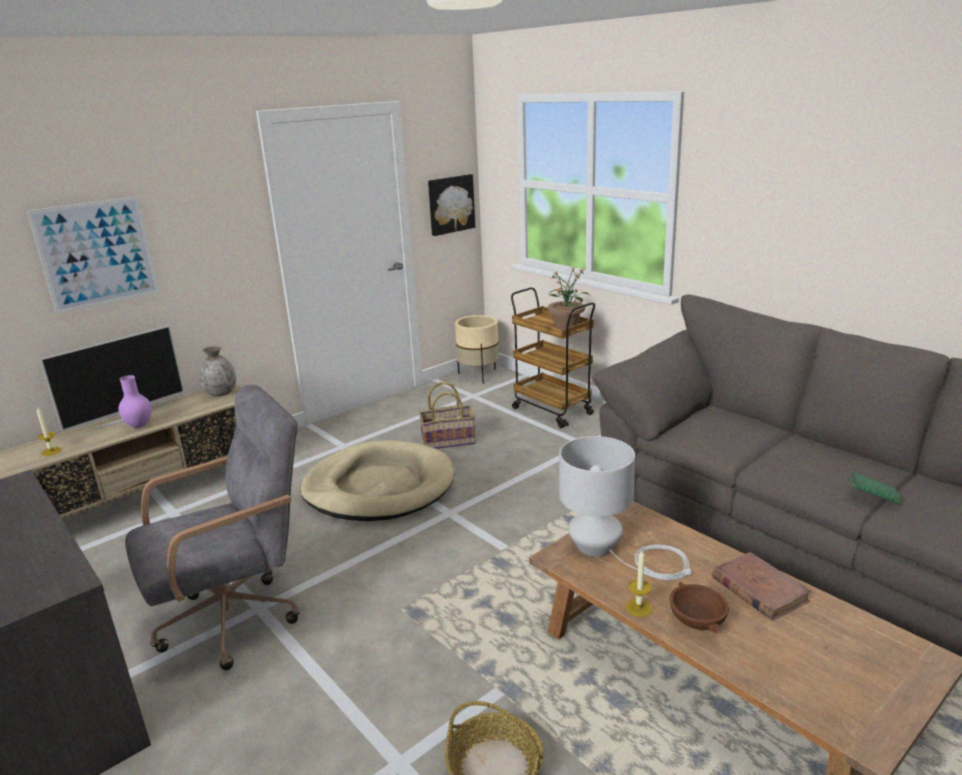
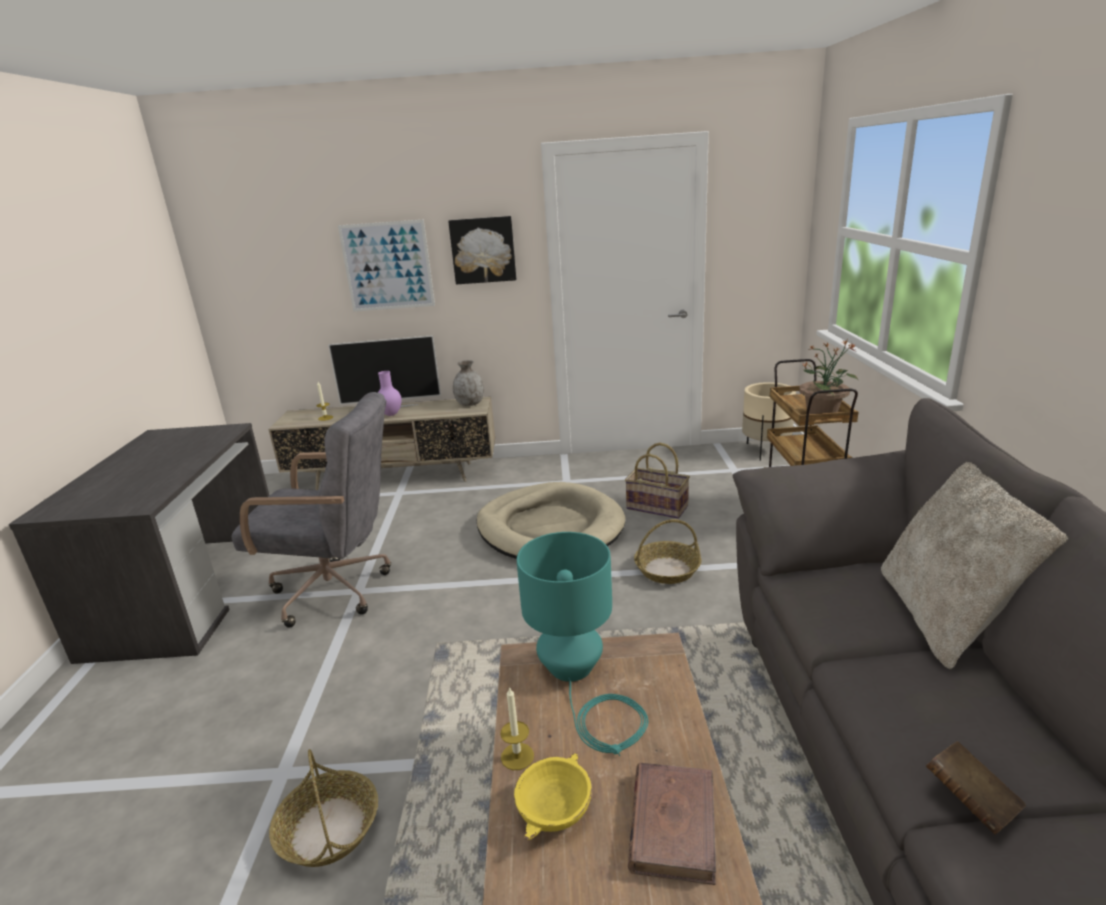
camera: 40 degrees right, 0 degrees up
picture [428,174,475,236] -> picture moved to [448,216,516,284]
grey table lamp [559,436,692,580] -> turquoise table lamp [517,532,648,756]
brown bowl [670,581,729,633] -> yellow bowl [514,753,592,840]
green book [849,472,901,504] -> brown book [926,741,1026,835]
none -> basket [634,519,701,584]
none -> beige pillow [881,462,1068,669]

